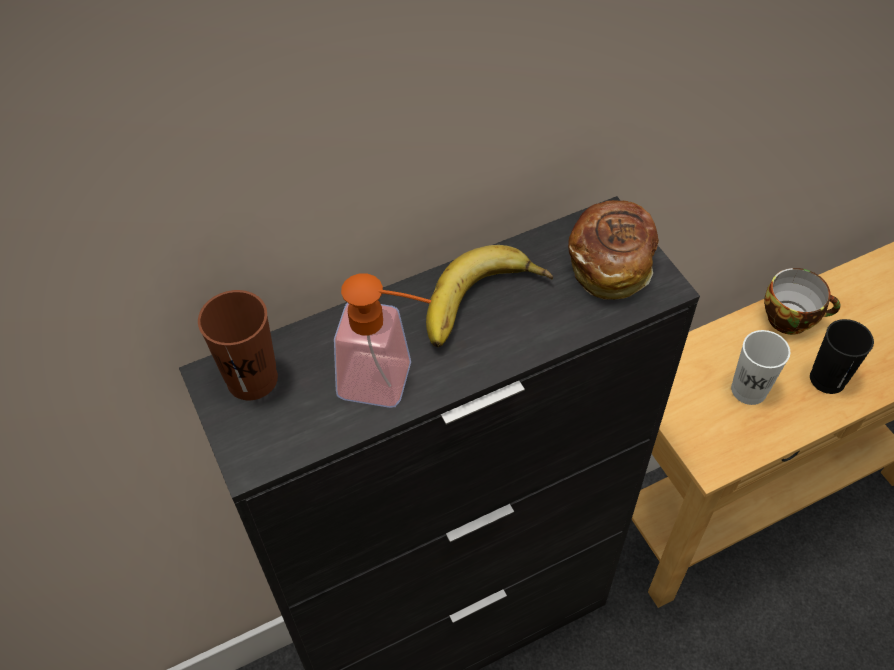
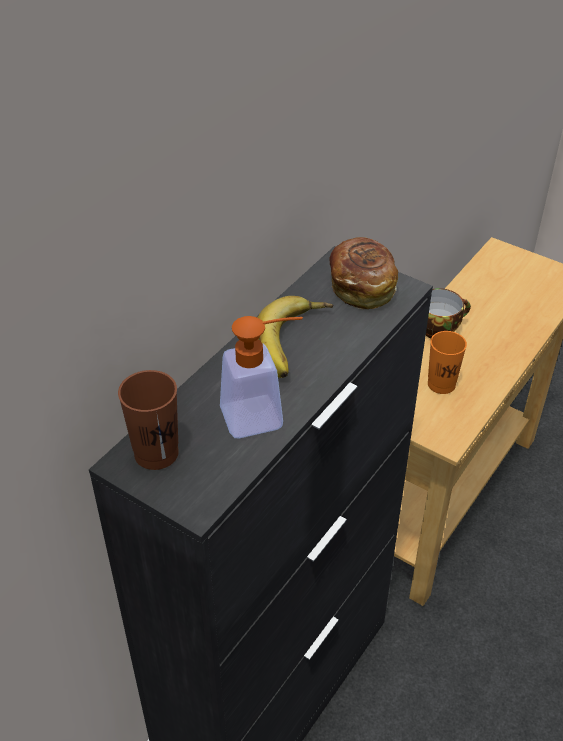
camera: 30 degrees left, 10 degrees down
white cup [731,330,790,405] -> orange cup [428,331,467,394]
black cup [810,319,874,394] -> none

